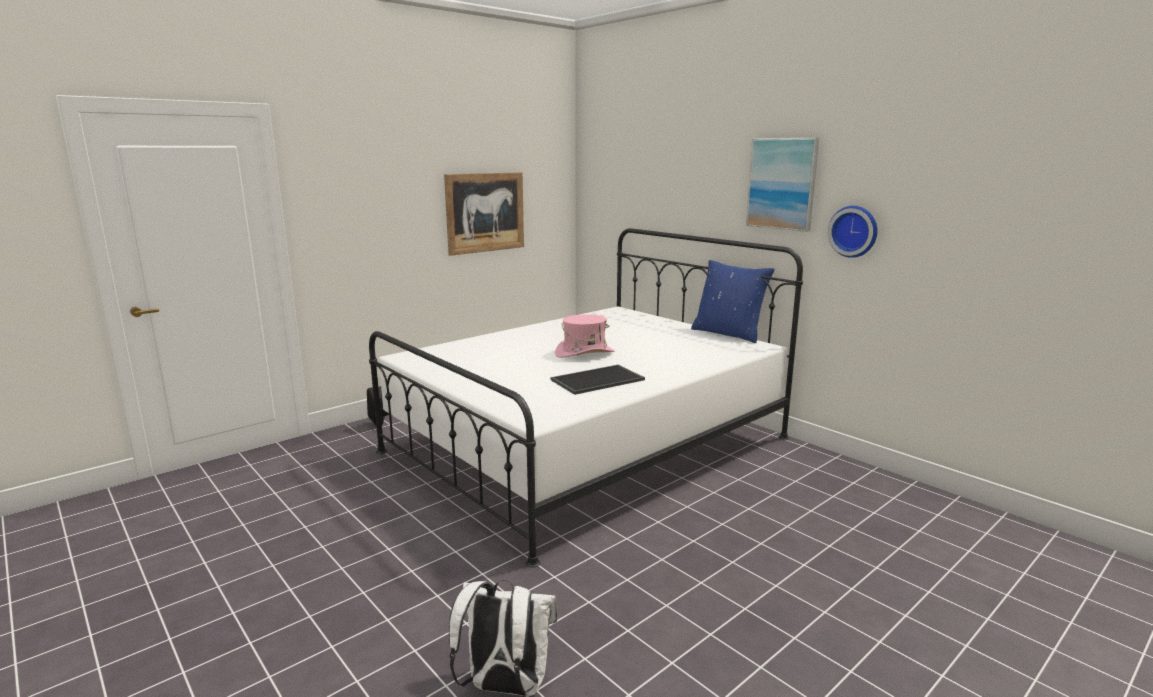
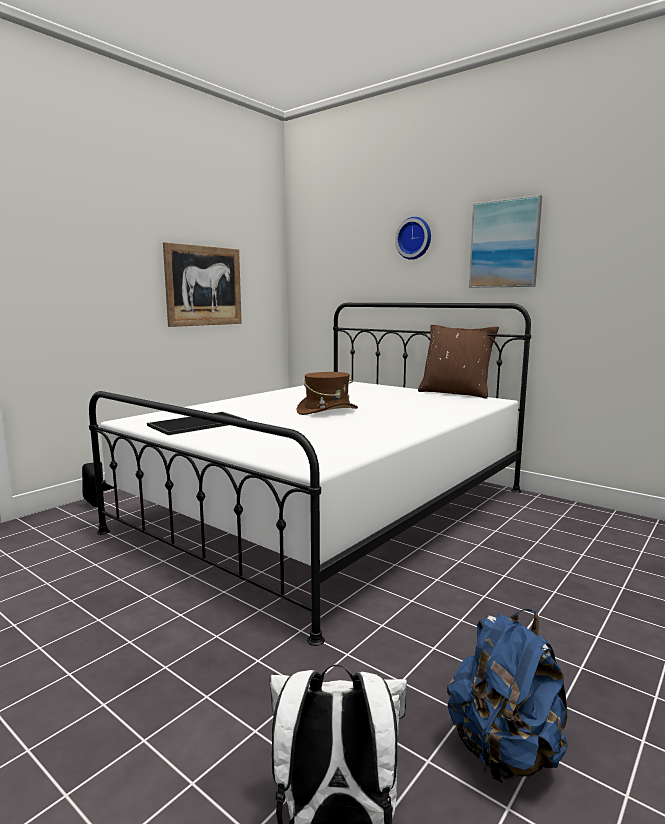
camera: 10 degrees left, 5 degrees down
tray [550,365,645,395] -> tray moved to [147,412,247,435]
pink hat [555,314,614,358] -> brown hat [296,372,358,415]
blue pillow [691,260,774,343] -> brown pillow [418,325,499,399]
wall clock [828,206,878,258] -> wall clock moved to [395,217,431,260]
none -> blue backpack [447,609,568,783]

